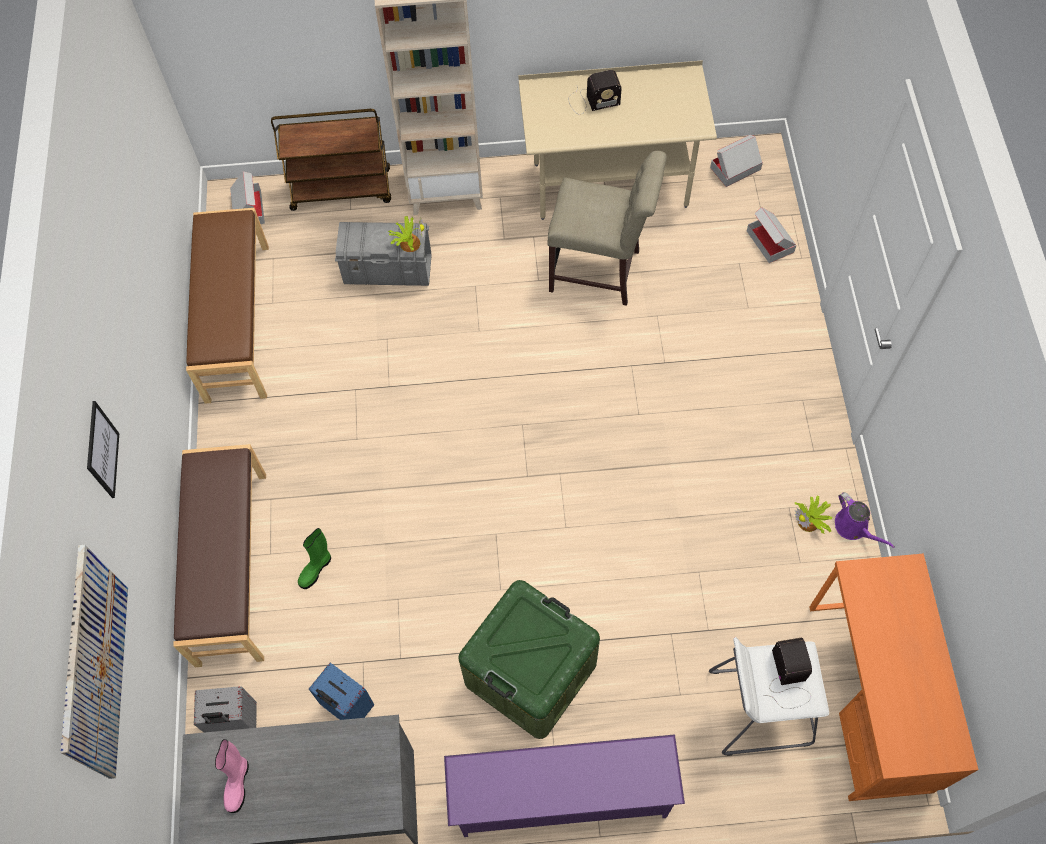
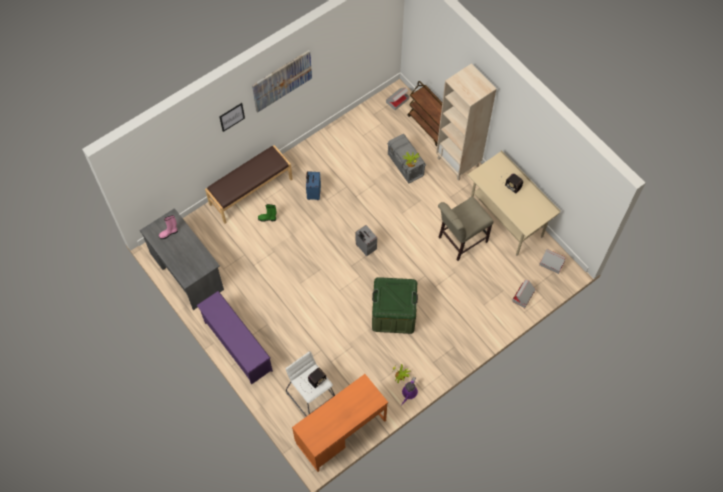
camera: 55 degrees right, 0 degrees up
picture [60,545,128,779] -> picture moved to [252,50,312,113]
brown bench [186,208,269,404] -> none
grey suitcase [194,686,257,733] -> grey suitcase moved to [356,225,377,256]
blue suitcase [309,663,374,720] -> blue suitcase moved to [306,171,321,200]
green storage box [458,580,600,739] -> green storage box moved to [372,277,418,334]
beige chair [547,151,667,306] -> beige chair turned 75 degrees clockwise [438,196,494,261]

